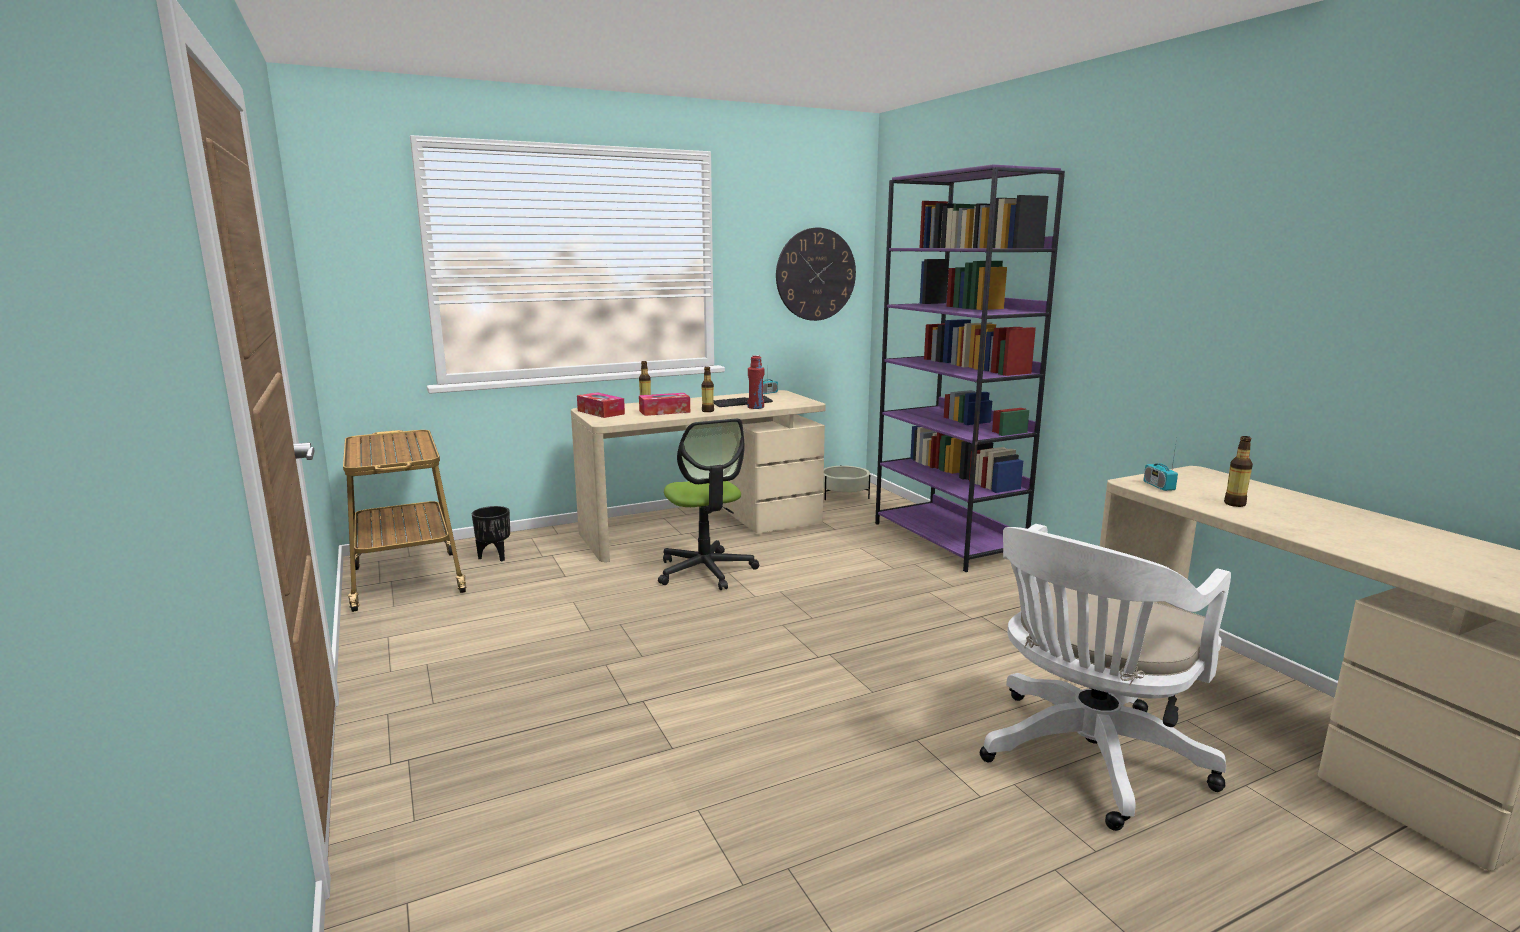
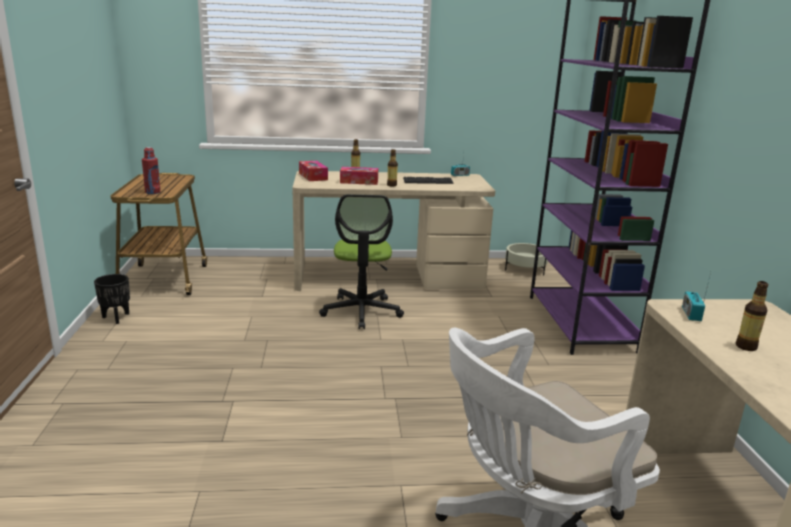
camera: 20 degrees right, 5 degrees up
black planter [472,506,510,561] -> black planter moved to [94,274,130,324]
red bottle [747,355,765,409] -> red bottle moved to [142,147,160,194]
wall clock [776,228,856,321] -> none

